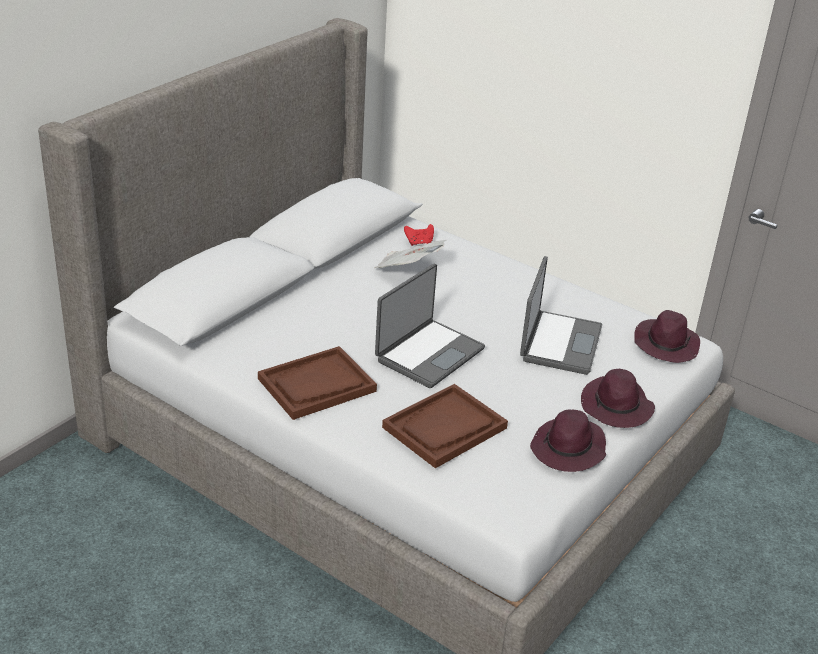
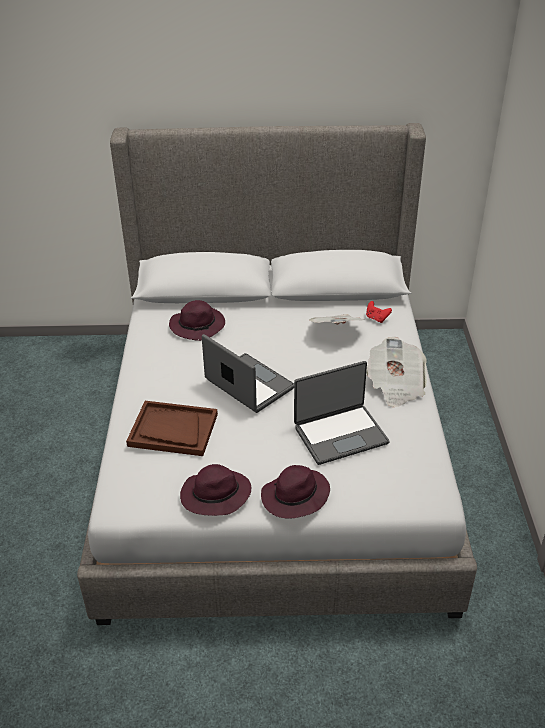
camera: 55 degrees right, 5 degrees up
brown tray [258,346,377,420] -> none
laptop [375,264,485,388] -> laptop turned 135 degrees counterclockwise [202,334,294,413]
purple hat [634,310,700,363] -> purple hat moved to [169,300,225,341]
none -> newspaper [366,337,427,408]

